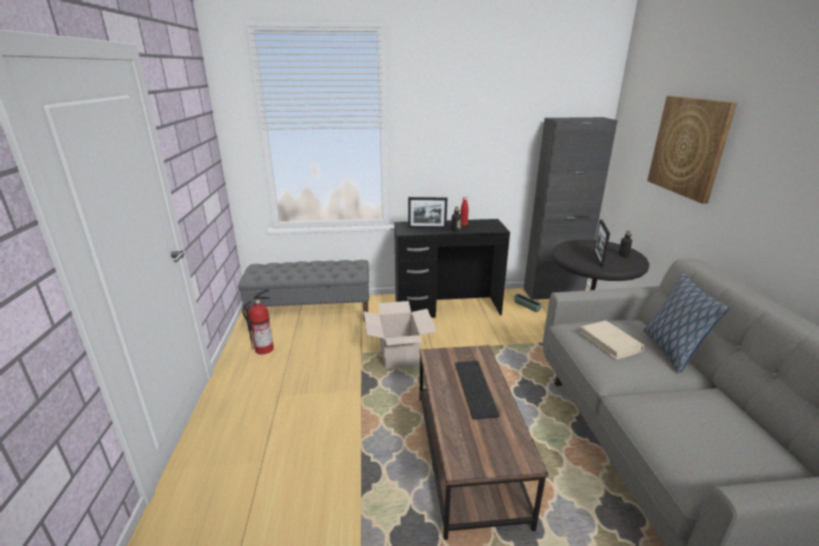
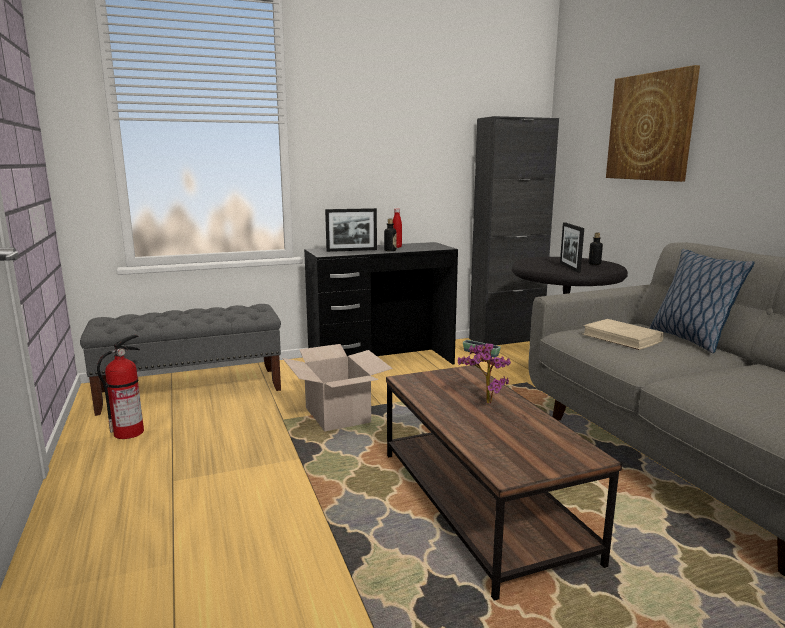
camera: 15 degrees left, 10 degrees down
keyboard [455,361,500,420] -> potted plant [458,343,511,404]

